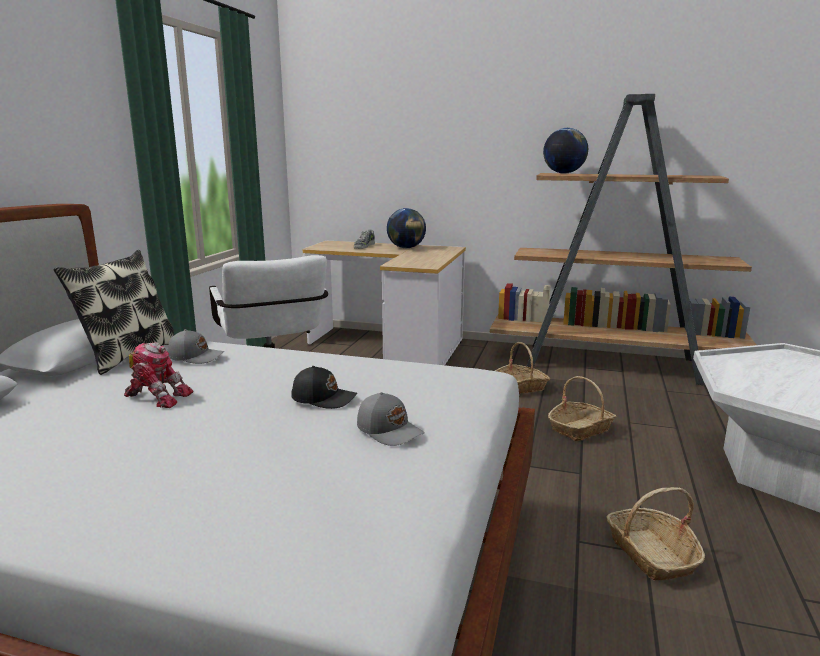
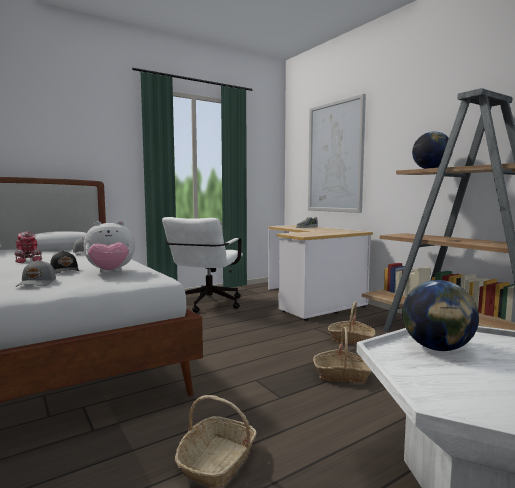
camera: 40 degrees right, 10 degrees down
pillow [54,250,174,375] -> none
globe [387,208,426,248] -> globe moved to [402,280,479,351]
none -> plush toy [84,221,135,273]
none -> picture [308,94,366,213]

